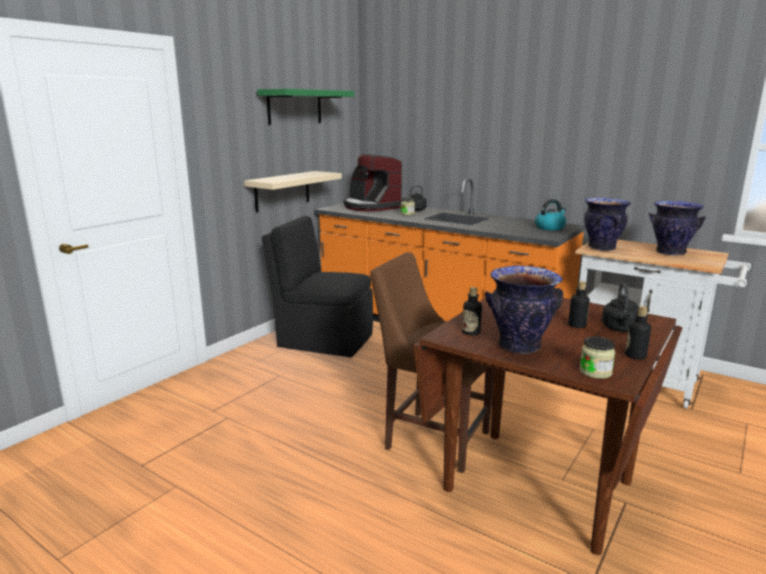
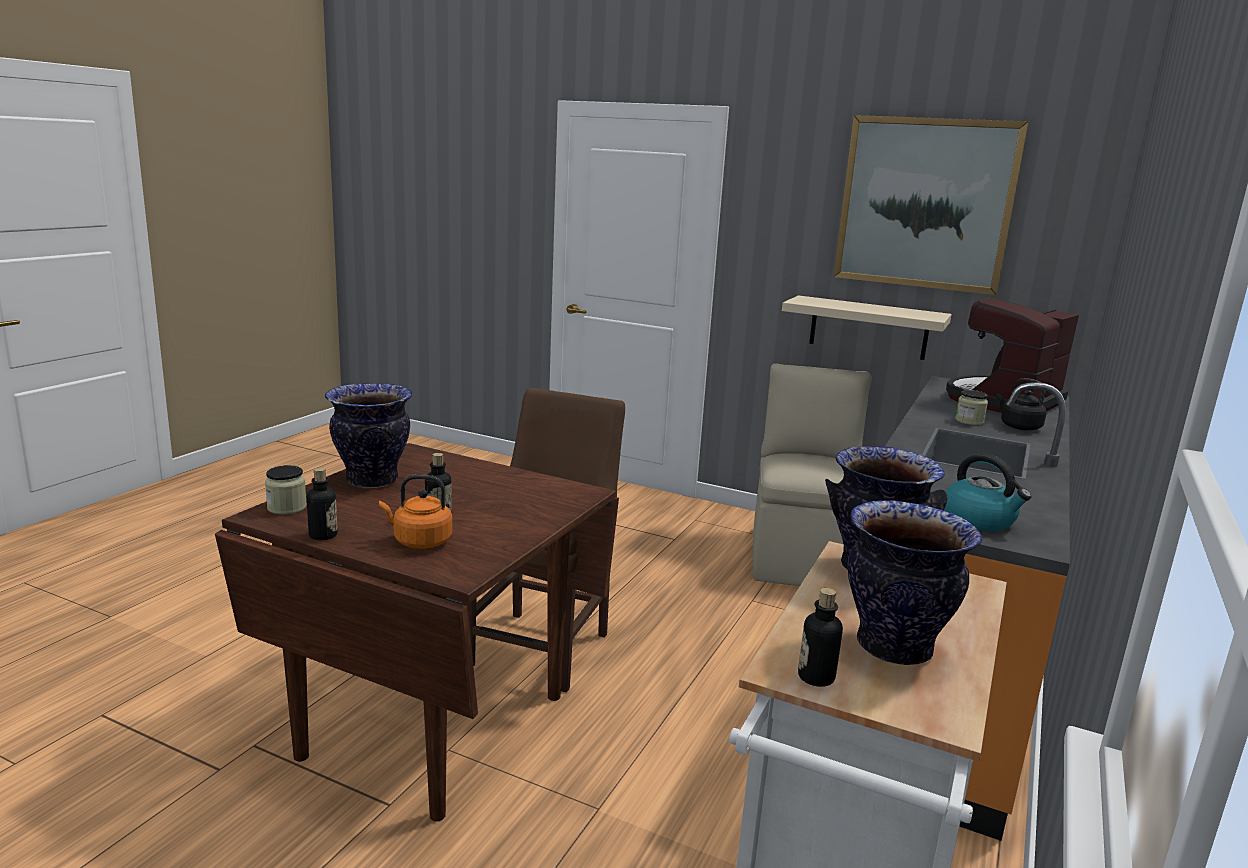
camera: 80 degrees right, 0 degrees up
green shelf [257,89,355,125] -> picture [833,115,1029,295]
black chair [262,216,373,358] -> beige chair [753,363,872,586]
bottle [462,287,482,336] -> bottle moved to [798,588,843,687]
black kettle [602,283,638,332] -> orange kettle [379,475,452,549]

